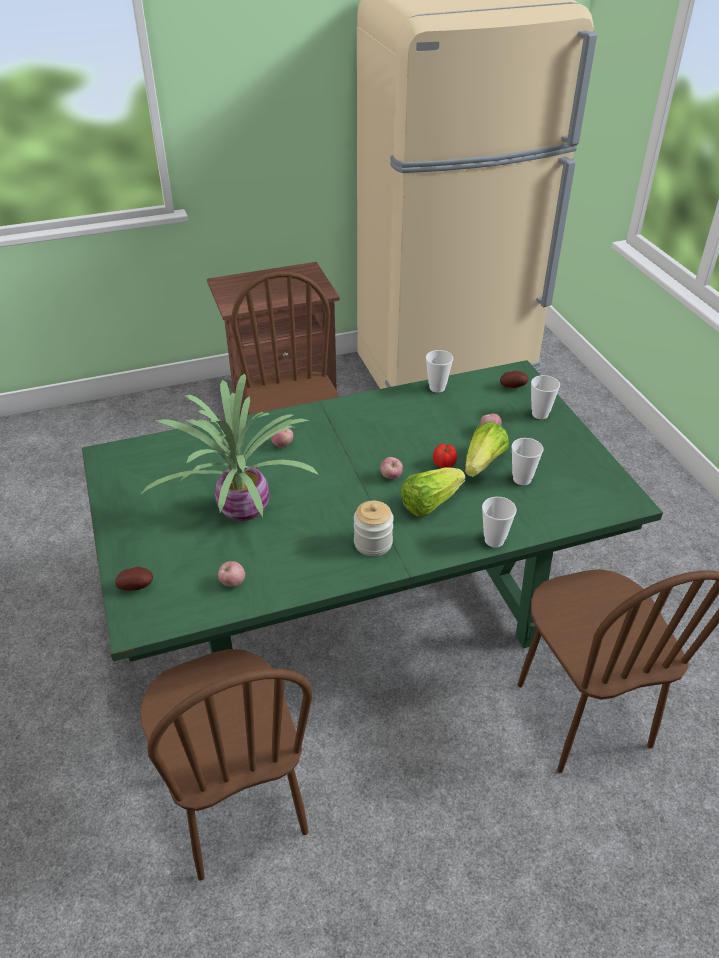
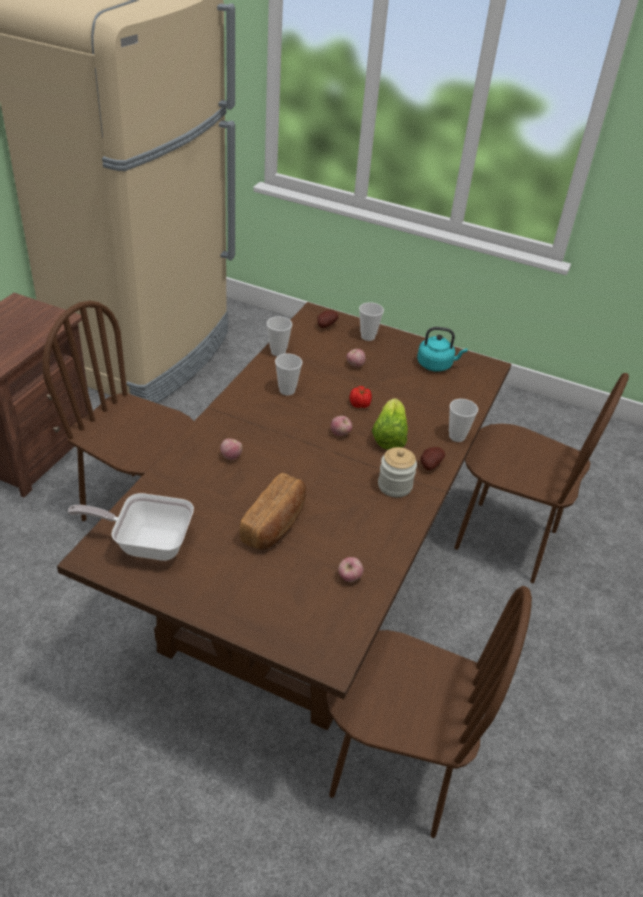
camera: 50 degrees left, 0 degrees up
green dining table [82,360,663,662] -> brown dining table [57,302,511,730]
potato [115,567,153,590] -> potato moved to [420,447,445,470]
potted plant [141,374,319,521] -> bread [239,473,306,549]
lettuce [465,422,509,477] -> none
cup [511,438,543,485] -> cup moved to [275,354,302,396]
none -> frying pan [67,493,194,561]
none -> turquoise kettle [417,327,467,372]

